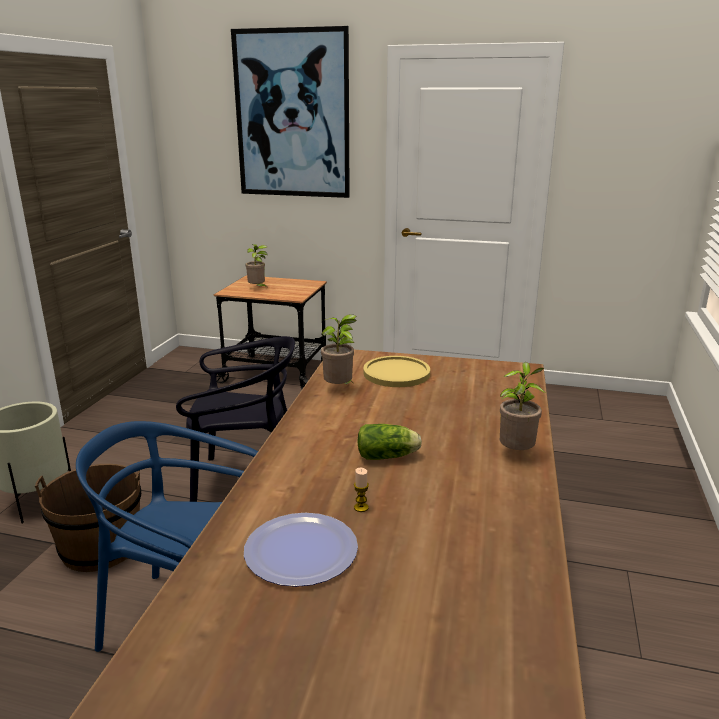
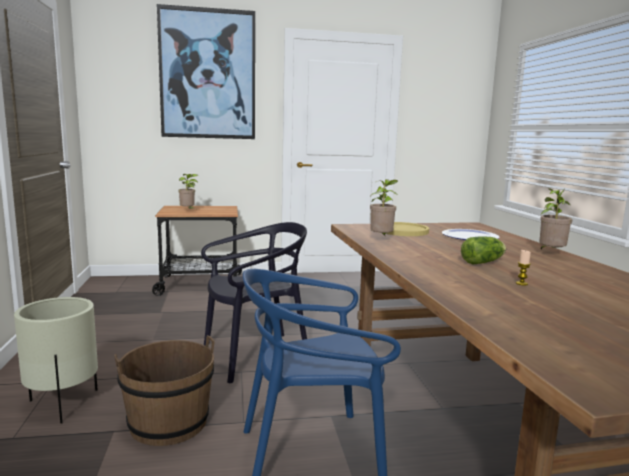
camera: 25 degrees left, 10 degrees down
plate [244,513,358,587] -> plate moved to [442,229,500,240]

